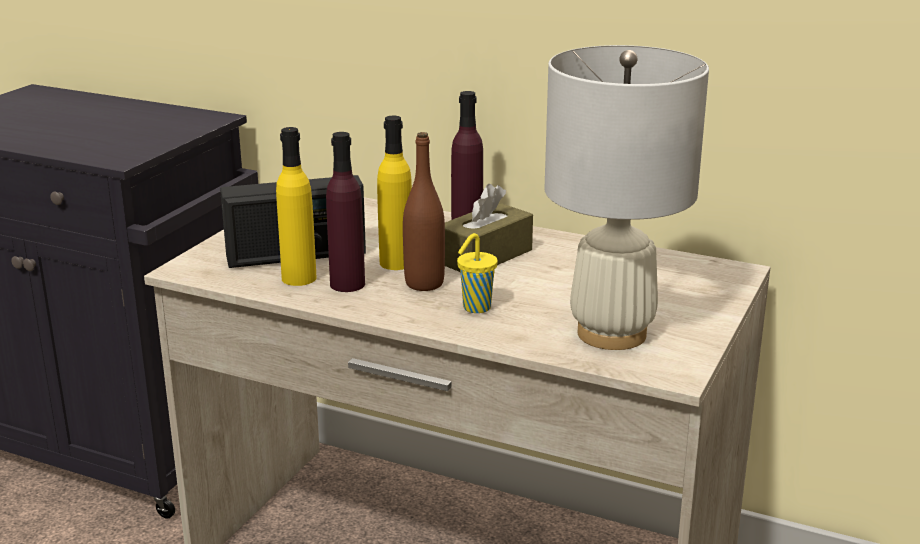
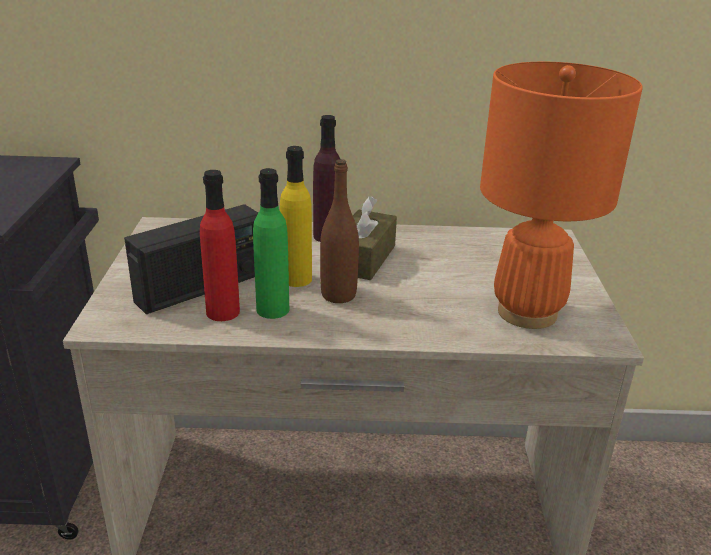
camera: 25 degrees left, 5 degrees up
yellow bottle [276,127,316,286] -> red bottle [200,170,240,321]
purple bottle [326,132,365,292] -> green bottle [253,168,289,319]
yellow cup [457,233,498,313] -> none
white table lamp [544,45,709,350] -> orange table lamp [480,62,643,329]

